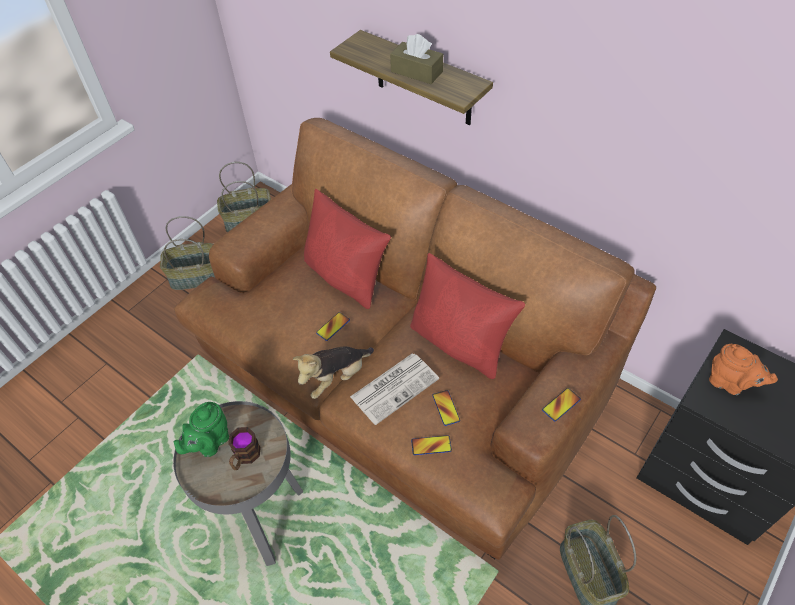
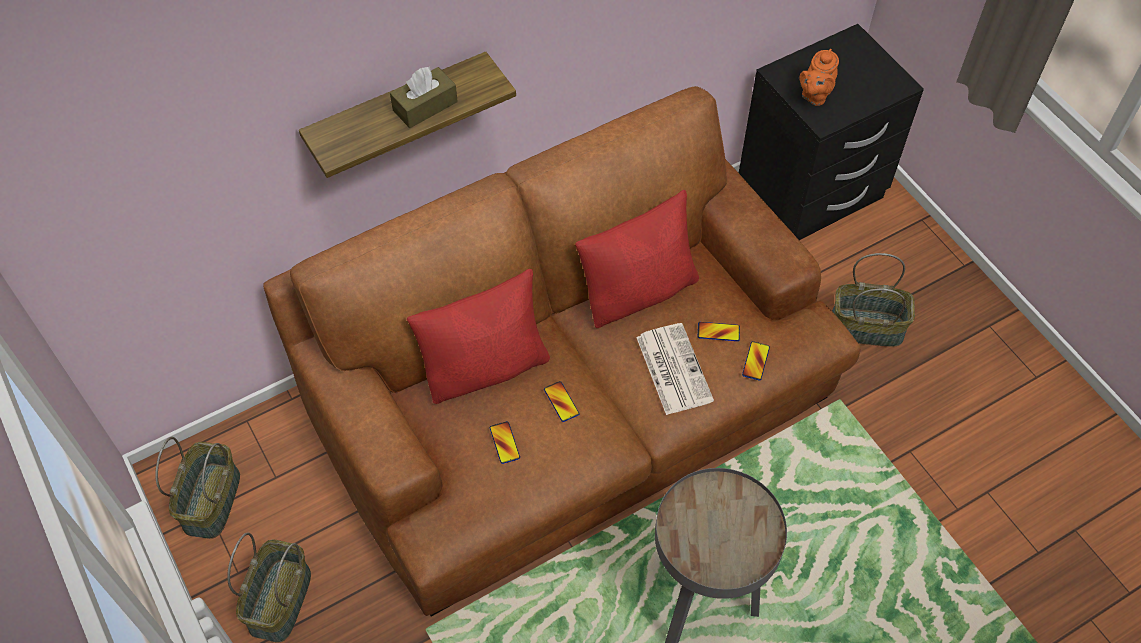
camera: 70 degrees left, 5 degrees up
green teapot [174,402,229,457] -> none
mug [228,427,261,470] -> none
plush toy [293,346,374,399] -> none
phone [542,388,581,421] -> phone moved to [490,421,520,464]
orange teapot [709,344,778,395] -> orange teapot turned 150 degrees clockwise [799,49,839,106]

